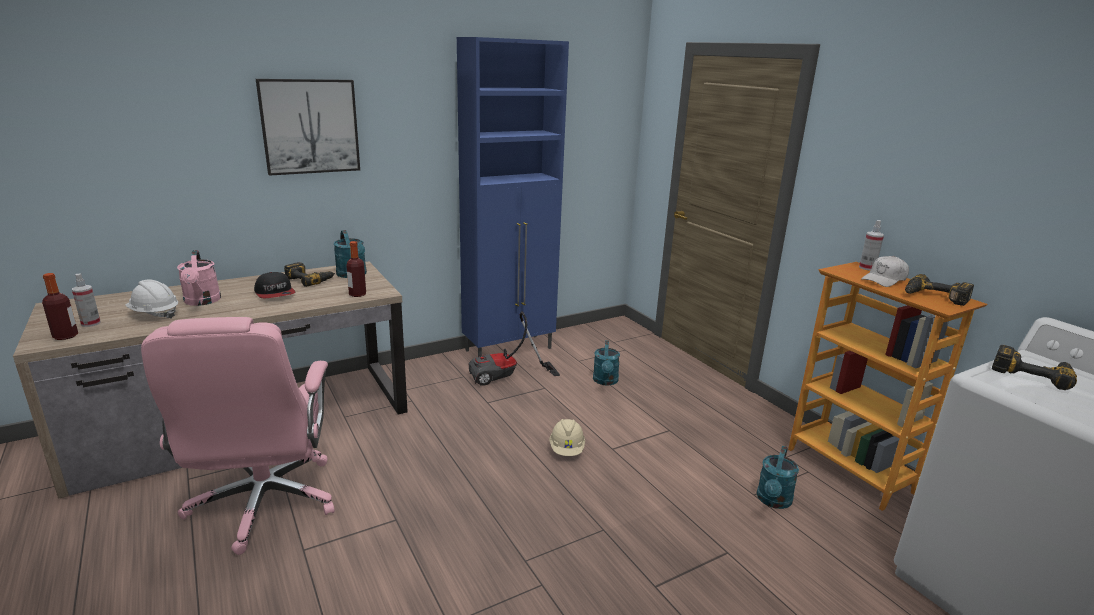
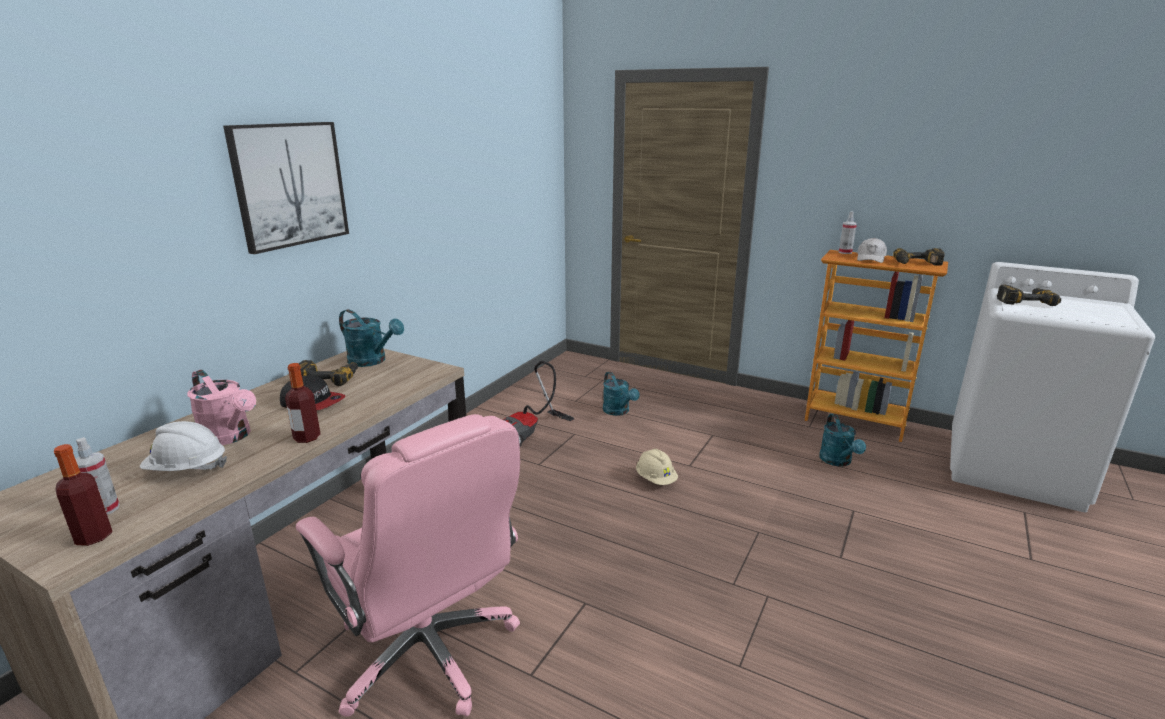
camera: 30 degrees left, 0 degrees up
bottle [346,241,366,297] -> bottle moved to [285,363,321,443]
blue cabinet [457,37,569,357] -> none

